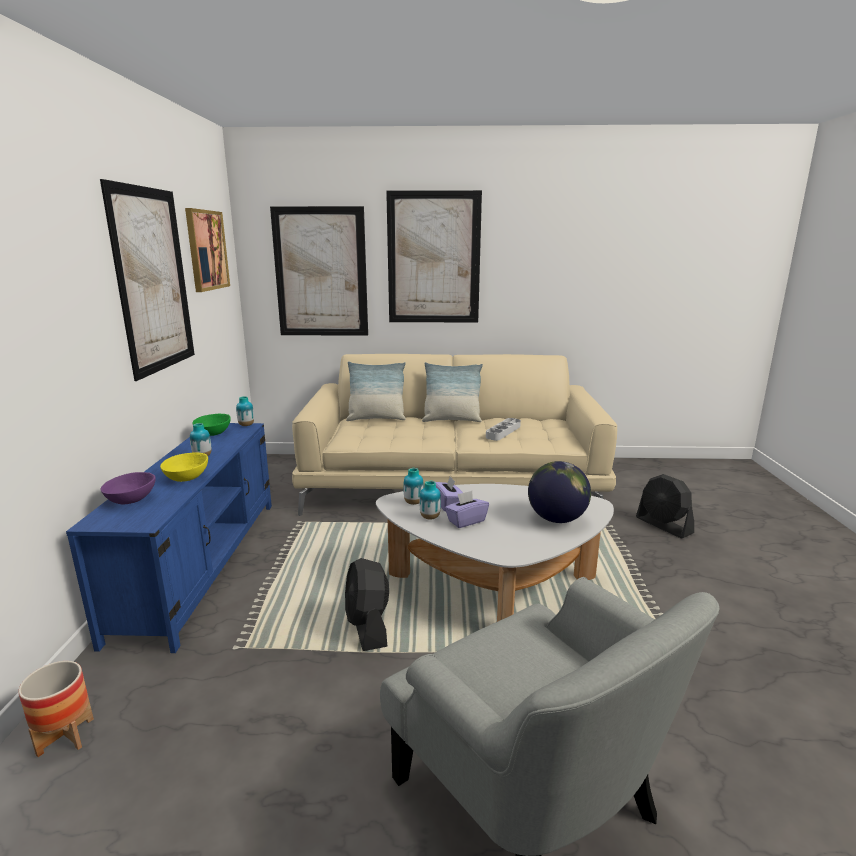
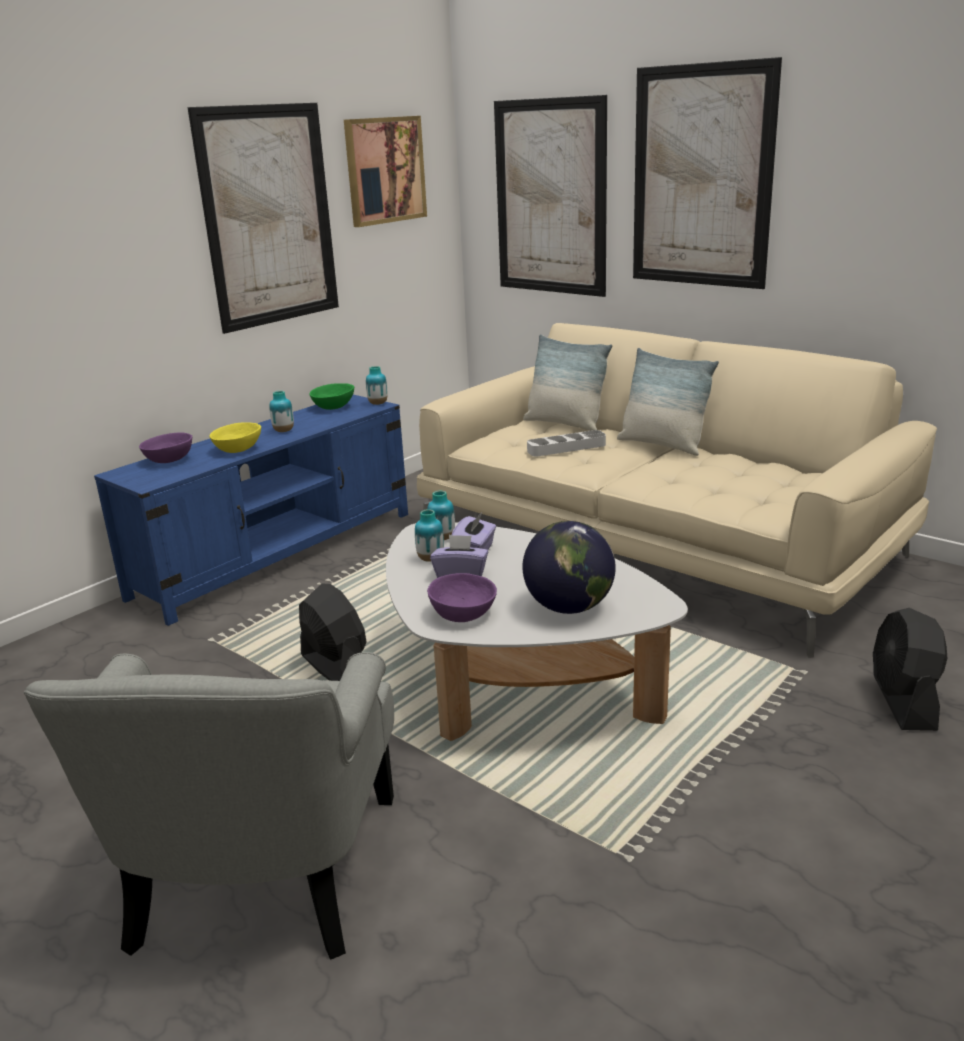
camera: 40 degrees right, 5 degrees up
planter [18,661,94,757] -> none
black fan [345,558,389,651] -> black fan turned 120 degrees clockwise [299,583,367,681]
grey tray [486,418,521,441] -> grey tray moved to [527,430,606,456]
none -> purple bowl [427,573,497,622]

